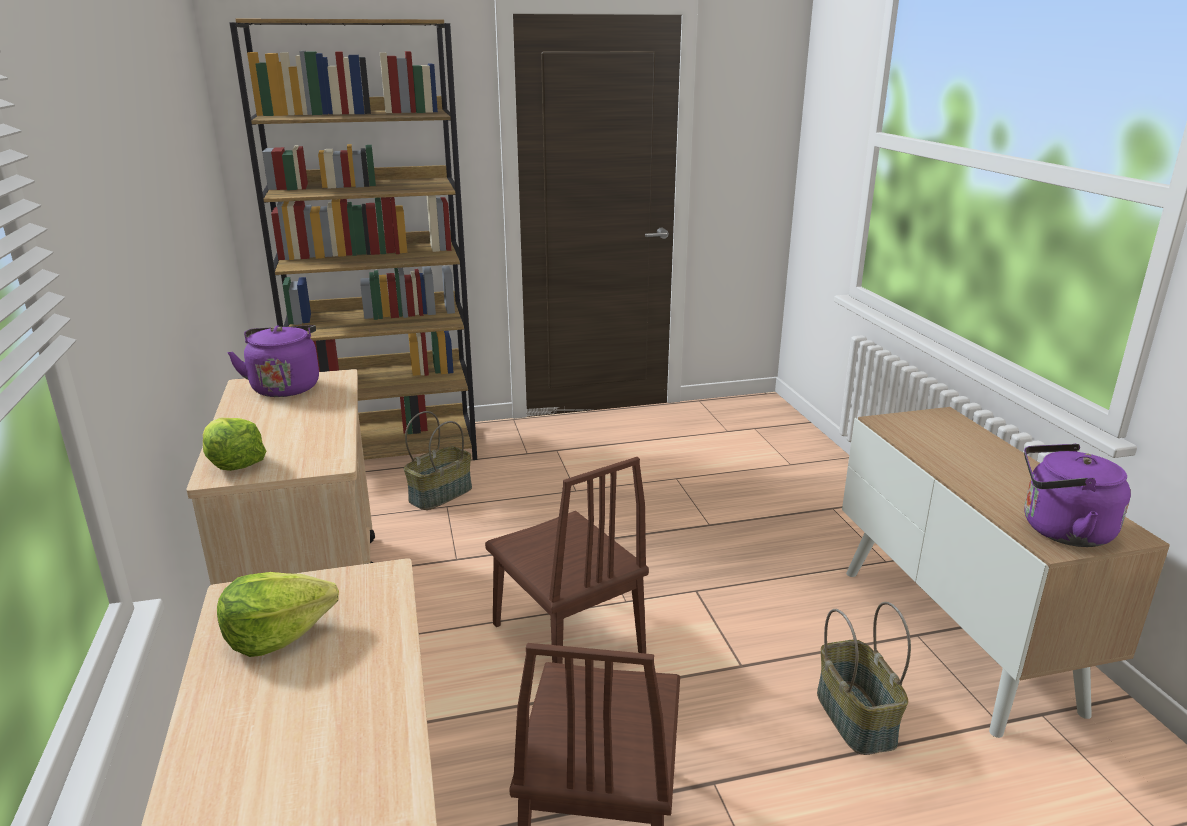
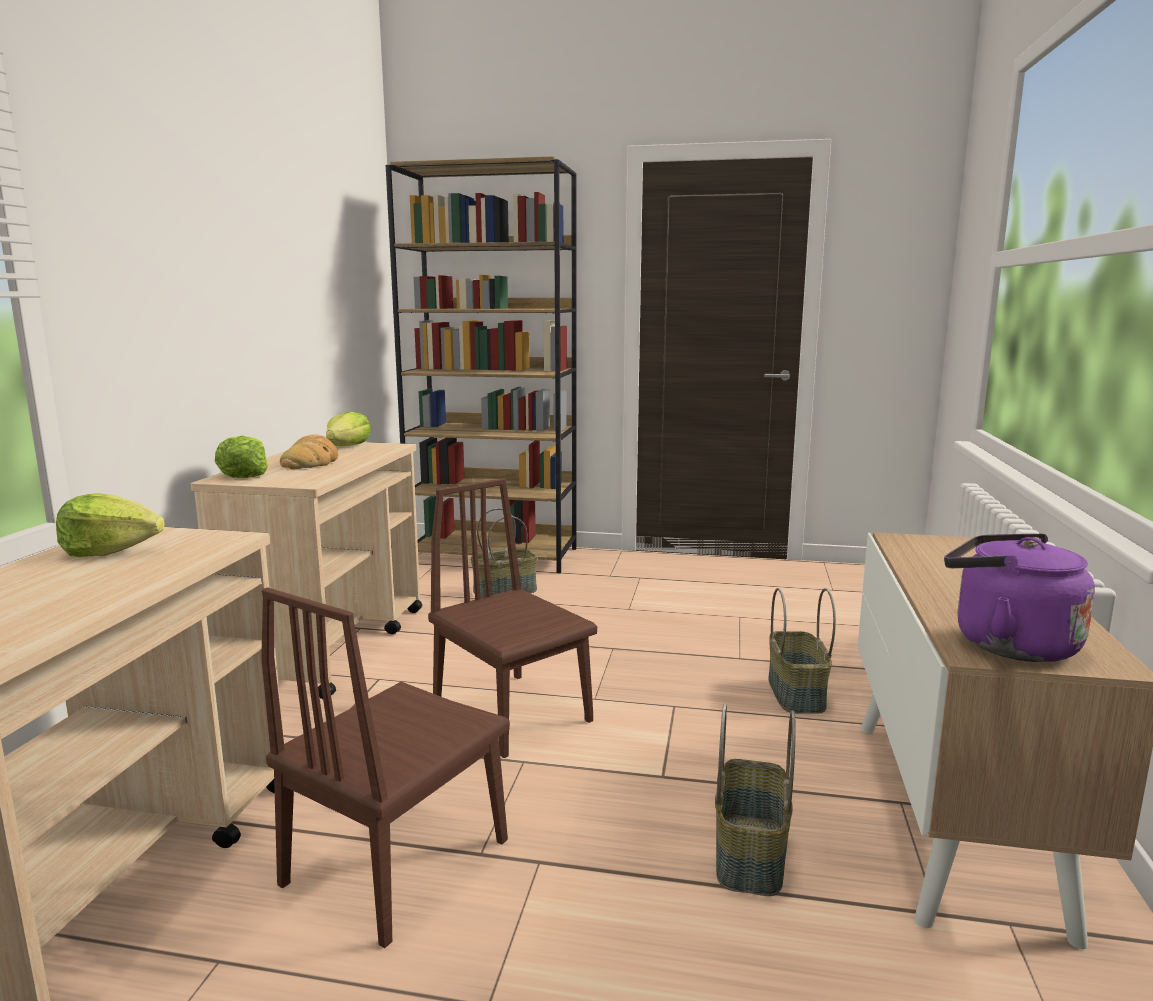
camera: 25 degrees right, 10 degrees down
purple kettle [227,325,319,397] -> lettuce [326,412,371,446]
brown chair [485,457,649,664] -> brown chair turned 150 degrees clockwise [428,478,597,758]
none -> bread [280,434,338,469]
none -> basket [768,588,836,714]

